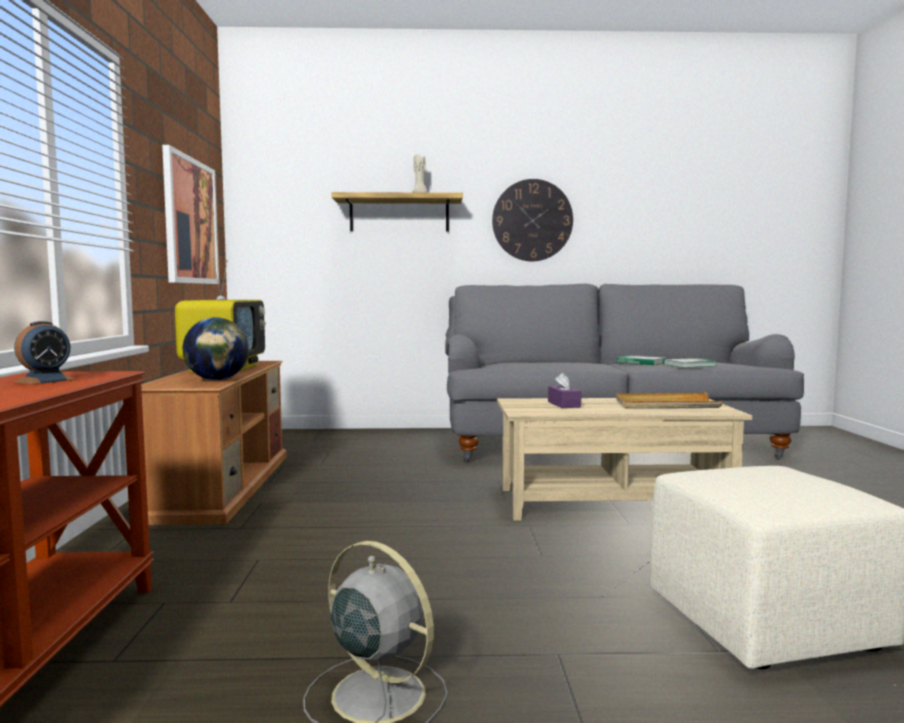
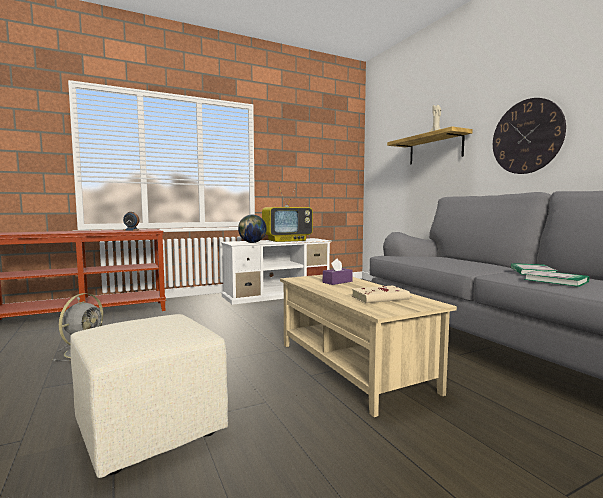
camera: 65 degrees right, 0 degrees up
brown tv stand [141,361,287,525] -> white tv stand [220,238,331,305]
picture [162,145,219,284] -> none
beige tray [616,393,723,408] -> beige book [352,285,410,303]

